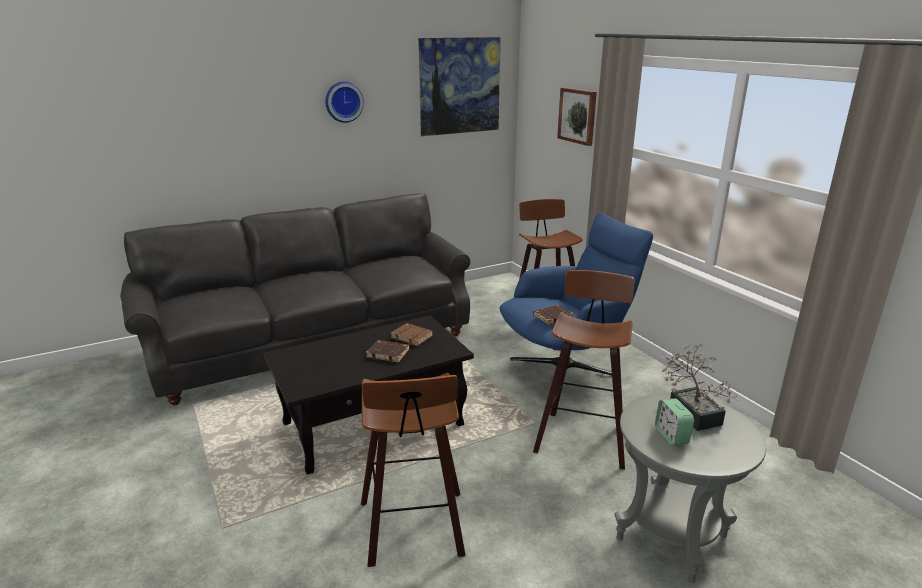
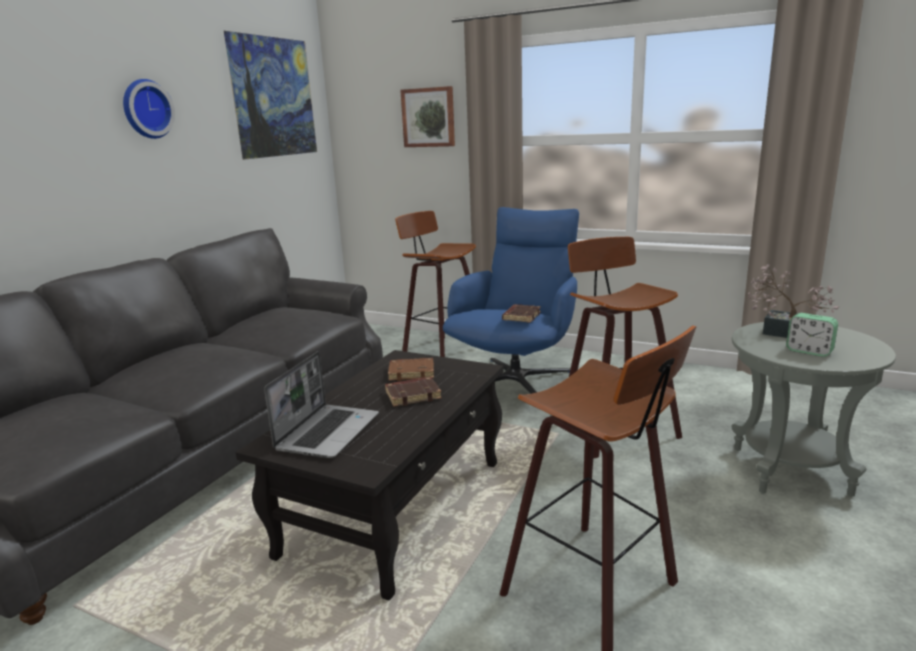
camera: 35 degrees left, 5 degrees down
none -> laptop [264,351,379,458]

